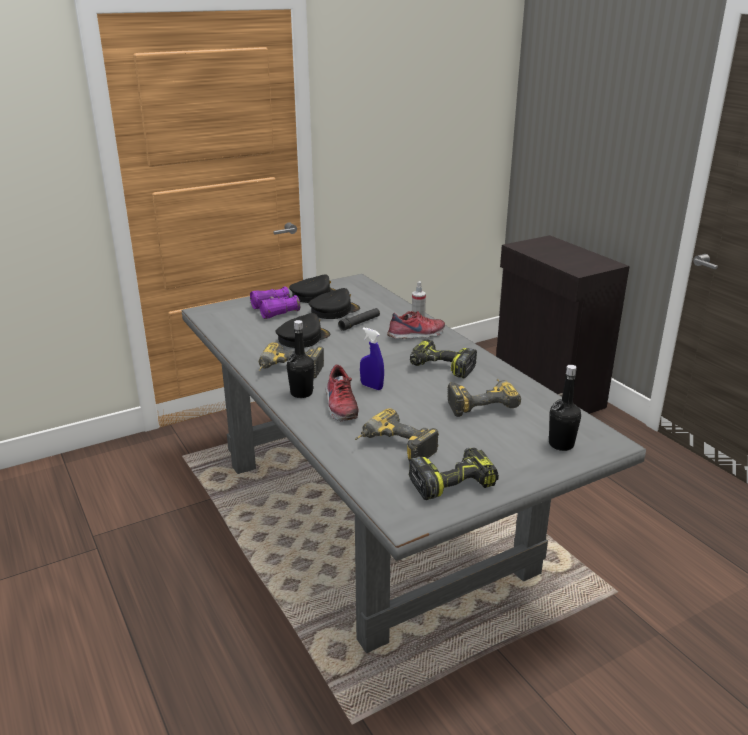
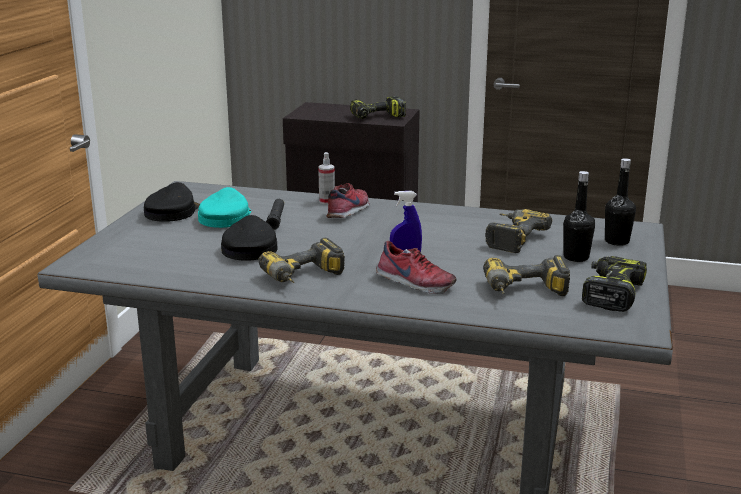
camera: 45 degrees left, 5 degrees down
purple binoculars [250,286,300,319] -> none
black bottle [287,320,314,398] -> black bottle moved to [563,171,595,262]
black cap [309,288,360,319] -> turquoise cap [198,187,251,228]
power drill [410,339,477,378] -> power drill moved to [350,96,406,119]

